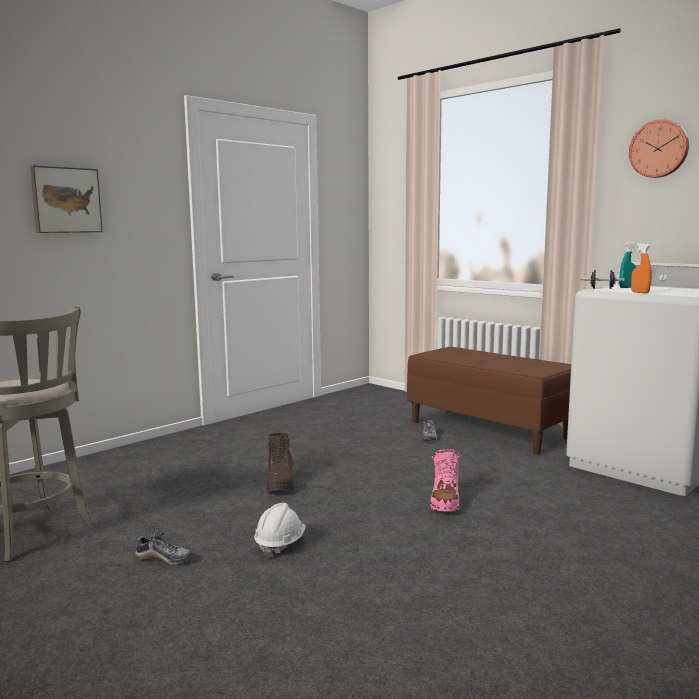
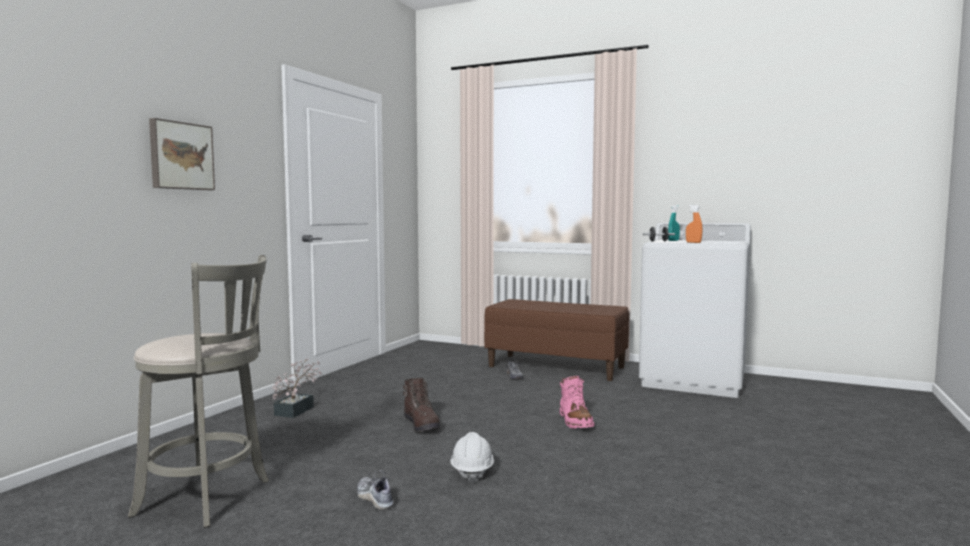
camera: 20 degrees left, 5 degrees down
shoe [135,529,192,565] -> shoe turned 120 degrees counterclockwise [357,470,394,510]
wall clock [629,119,689,178] -> none
none -> potted plant [272,359,322,418]

